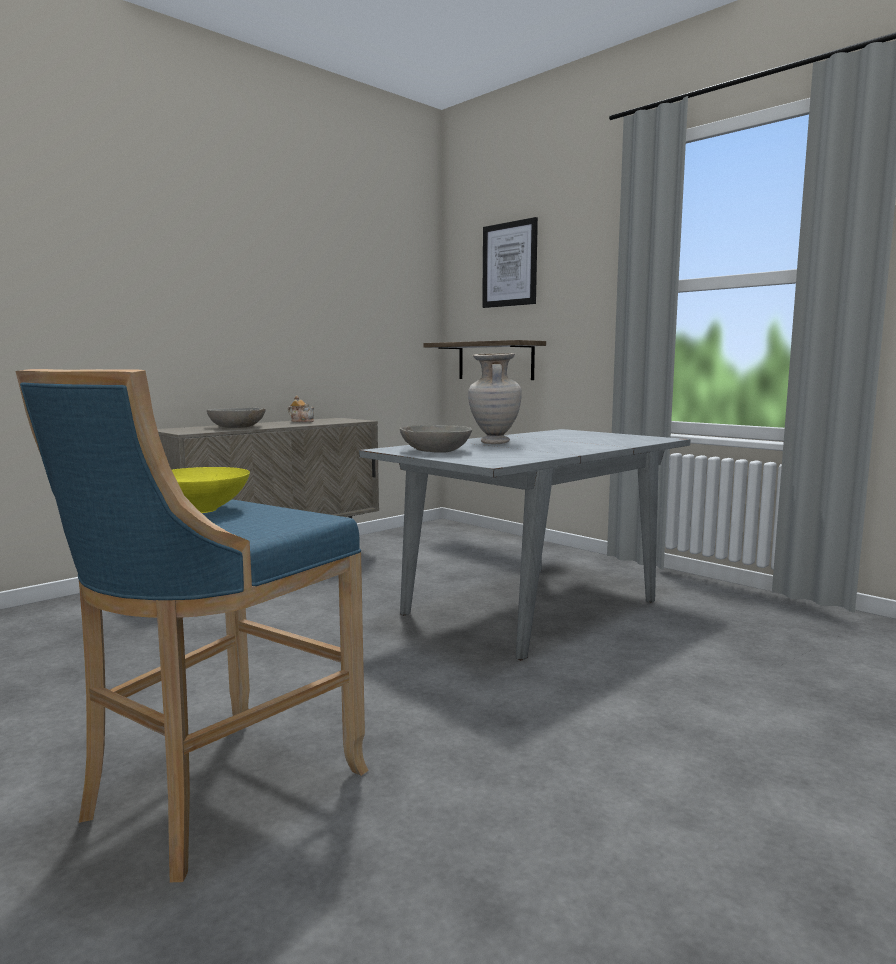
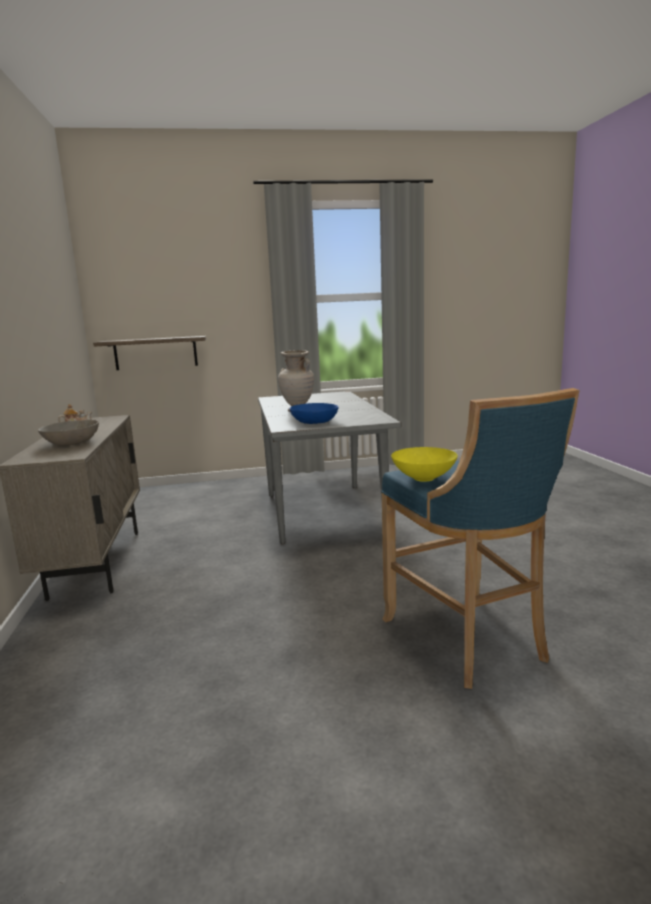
camera: 55 degrees left, 5 degrees up
grey bowl [400,425,472,453] -> blue bowl [290,403,339,424]
picture [482,217,538,308] -> none

